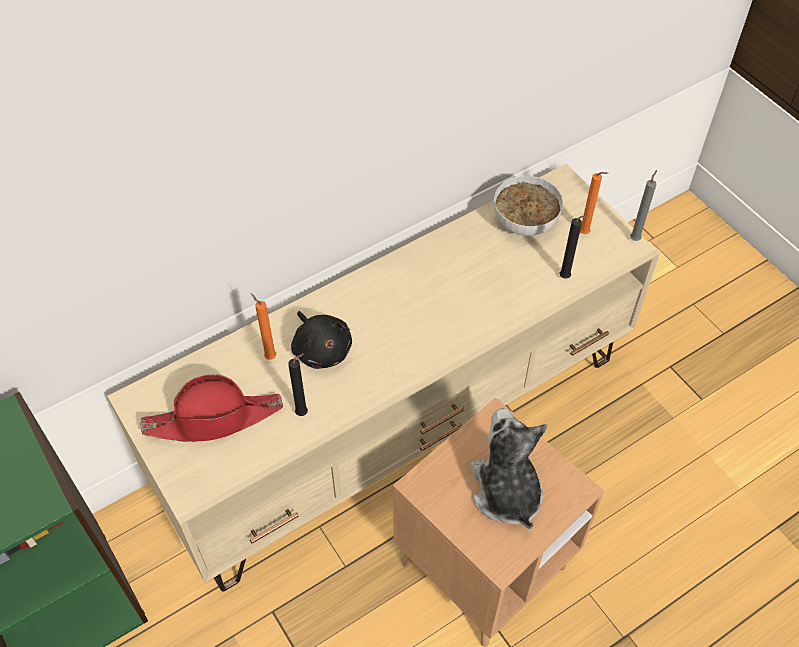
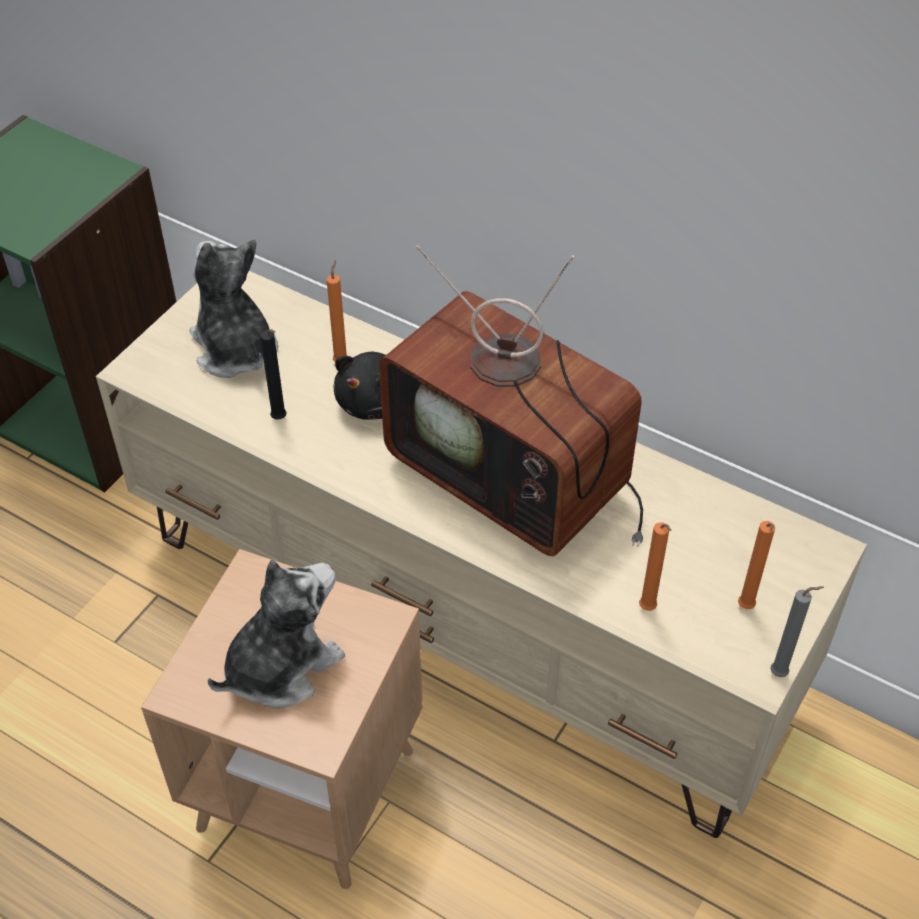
camera: 65 degrees right, 5 degrees down
red hat [140,374,283,442] -> plush toy [189,240,278,378]
bowl [494,176,563,236] -> none
black candle [559,215,589,279] -> orange candle [639,522,671,611]
none -> television [379,245,643,556]

